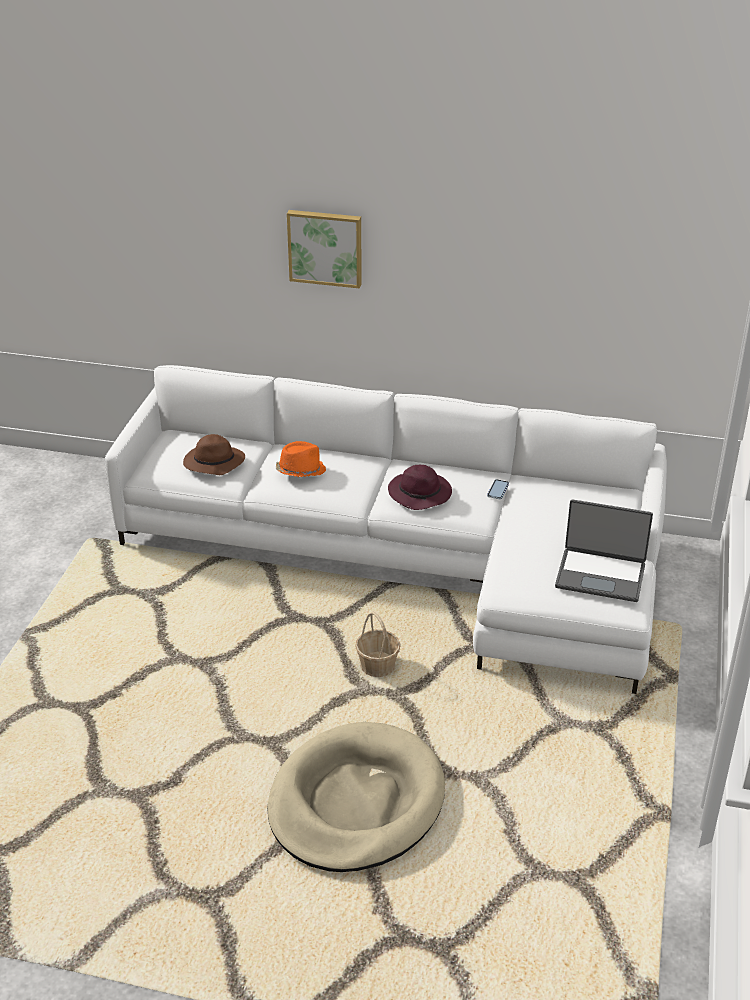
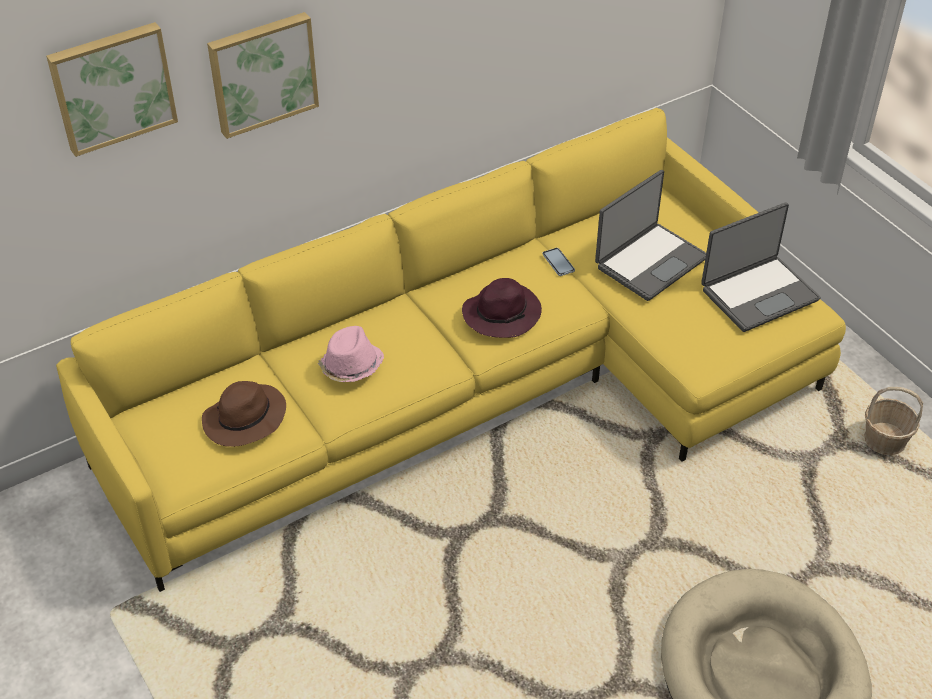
camera: 45 degrees left, 10 degrees up
white sofa [105,365,667,694] -> yellow sofa [56,108,846,592]
orange hat [276,441,326,477] -> pink hat [318,326,384,382]
basket [355,612,401,677] -> basket moved to [864,387,923,455]
none -> picture [46,22,178,157]
none -> laptop [595,170,706,301]

